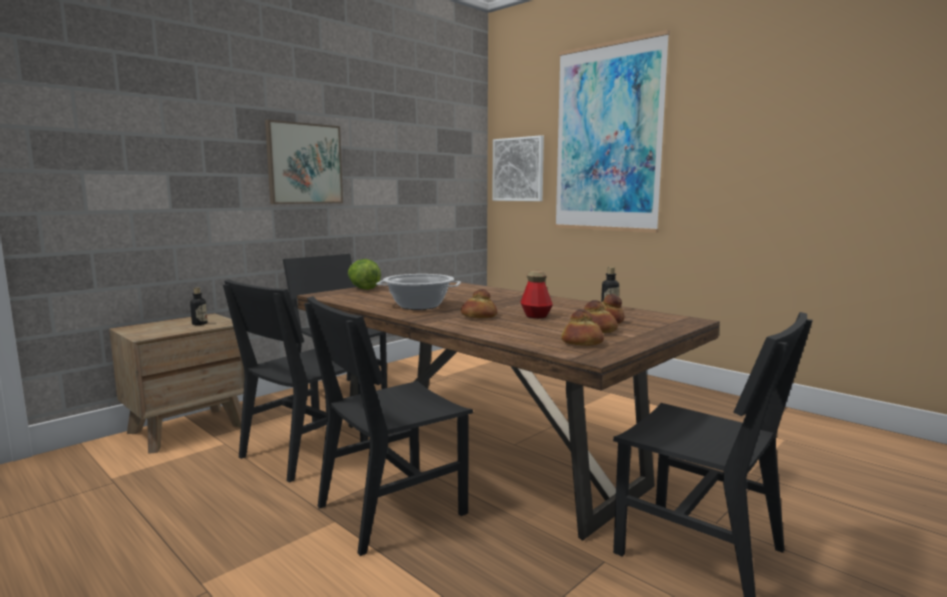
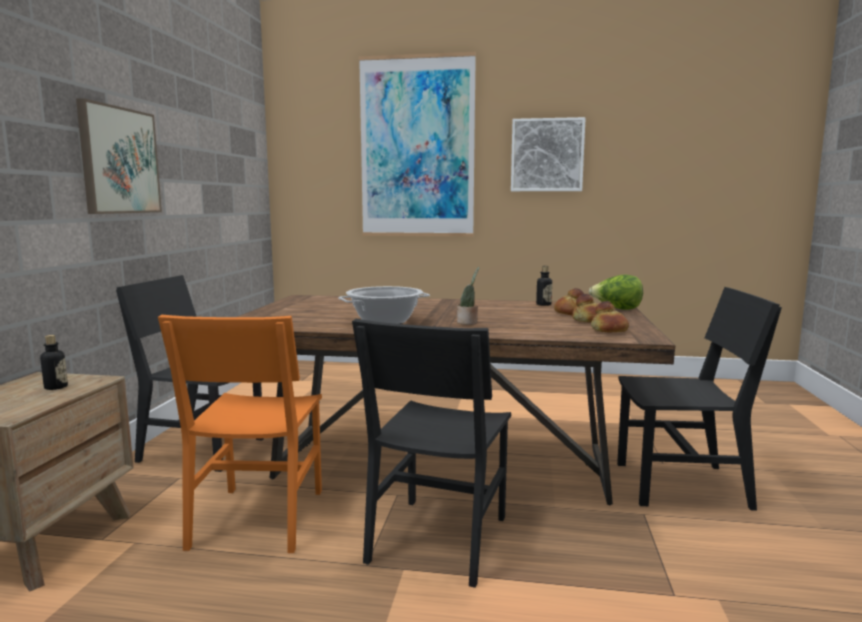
camera: 35 degrees left, 0 degrees up
black chair [223,279,368,483] -> orange chair [158,315,322,553]
lettuce [348,259,381,290] -> lettuce moved to [589,274,643,310]
bread [461,289,497,318] -> potted plant [457,267,480,325]
picture [492,135,544,201] -> picture moved to [511,117,586,191]
bottle [520,271,553,319] -> none

